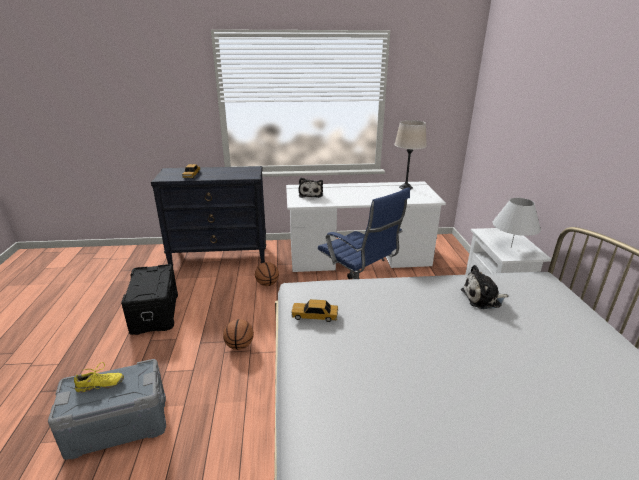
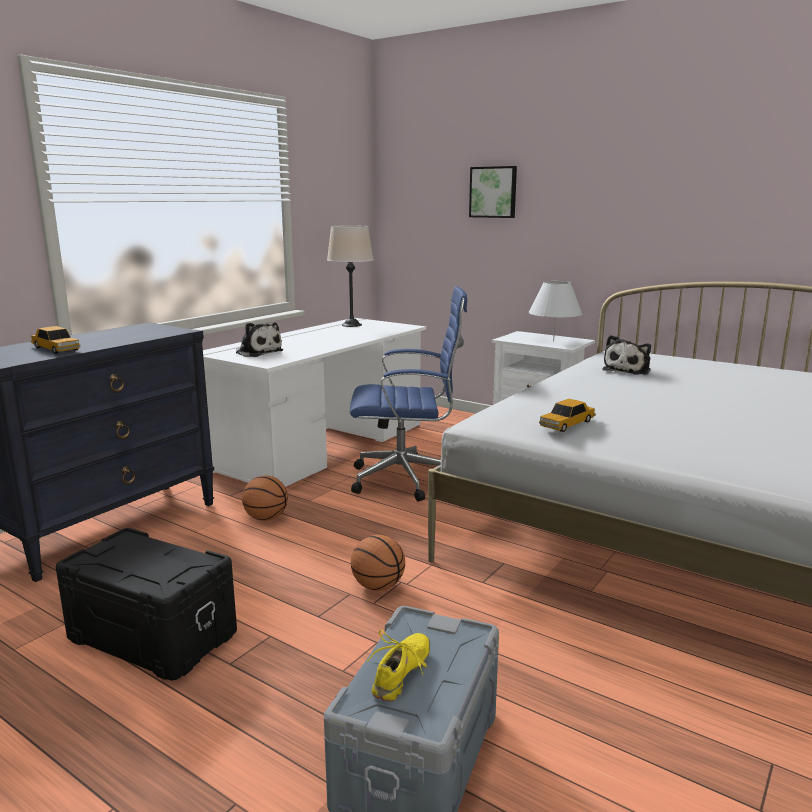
camera: 50 degrees left, 10 degrees down
none -> picture [469,166,517,218]

